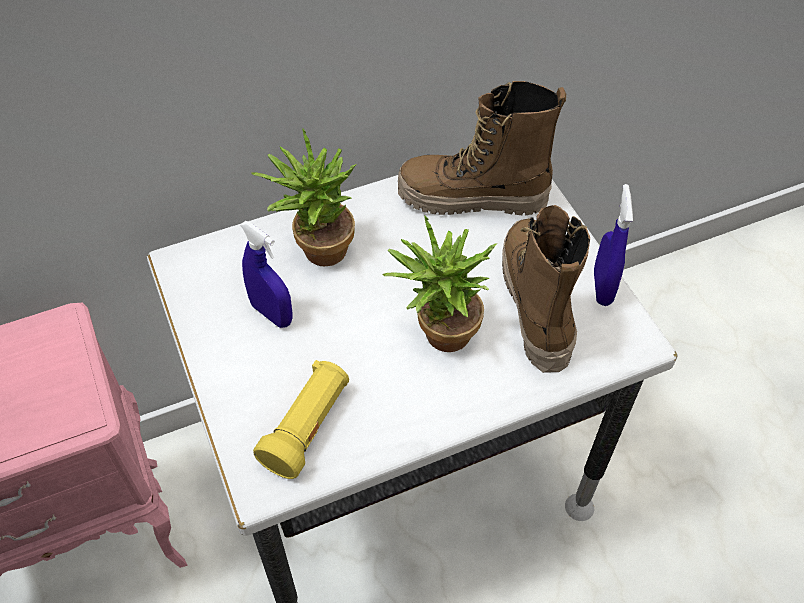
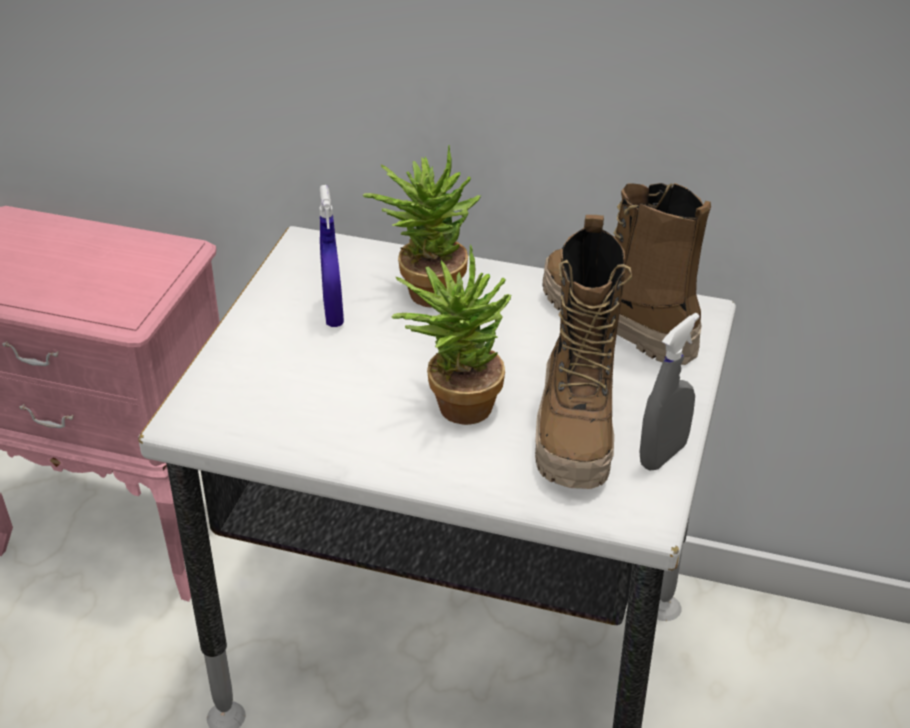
camera: 40 degrees right, 15 degrees down
yellow flashlight [253,360,349,479] -> none
boot [502,205,590,373] -> boot turned 150 degrees clockwise [535,215,632,489]
blue spray bottle [594,184,633,306] -> grey spray bottle [640,313,700,471]

